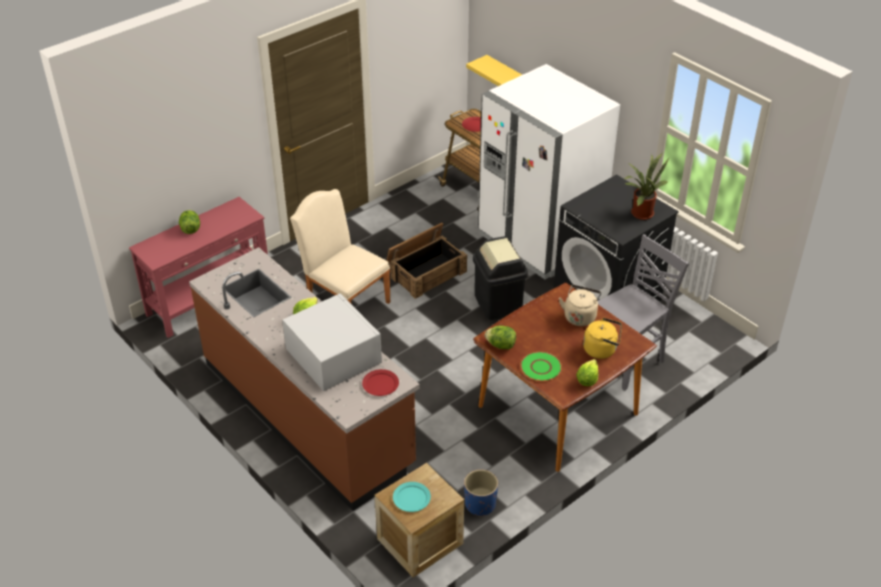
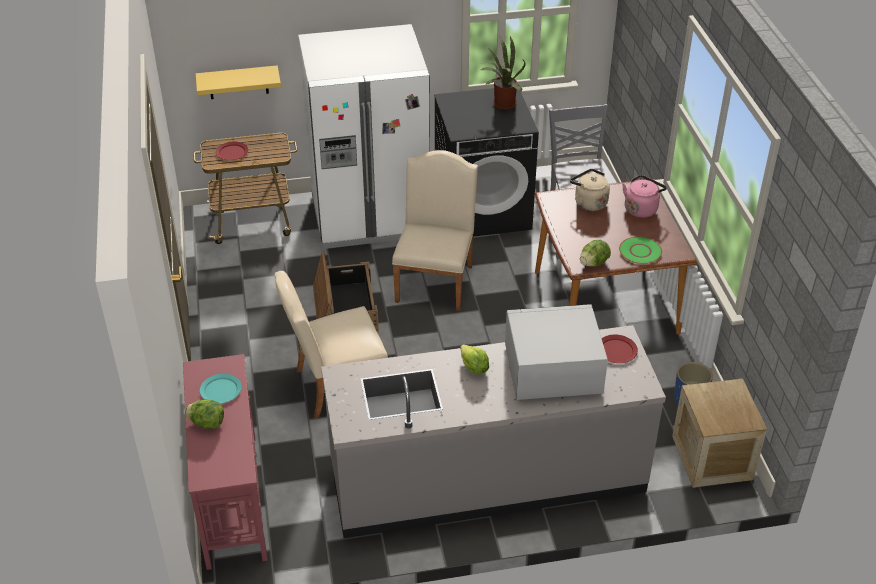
camera: 60 degrees left, 0 degrees up
brown counter [189,247,420,511] -> grey counter [321,325,666,538]
turquoise plate [393,482,431,512] -> turquoise plate moved to [200,374,242,404]
black trash can [473,236,528,320] -> beige chair [392,150,478,311]
lettuce [576,359,598,386] -> none
yellow kettle [583,318,622,359] -> pink kettle [622,175,667,218]

